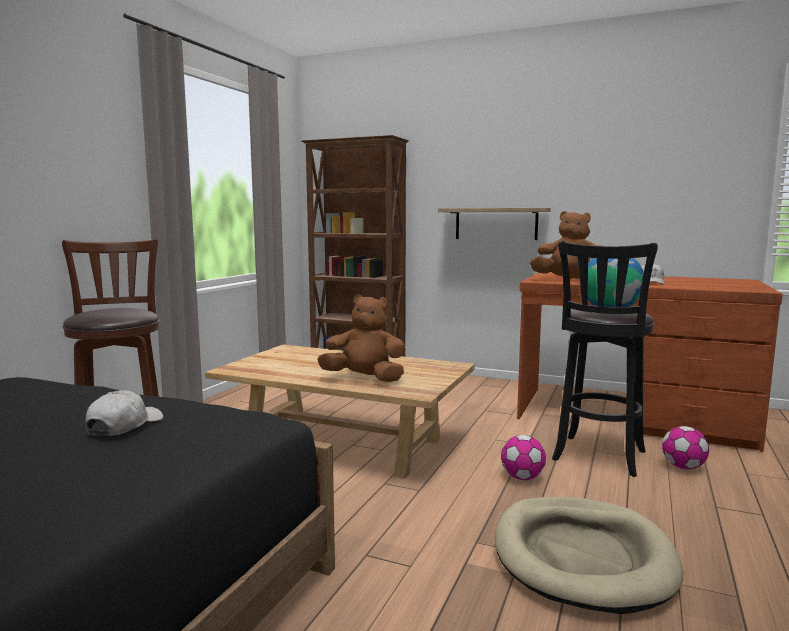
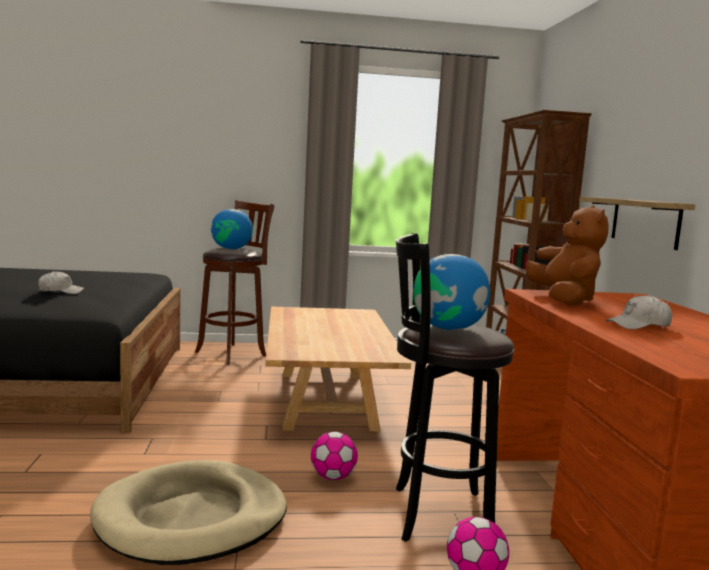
camera: 60 degrees right, 0 degrees up
brown plush toy [317,294,406,382] -> none
none -> globe [211,209,253,249]

